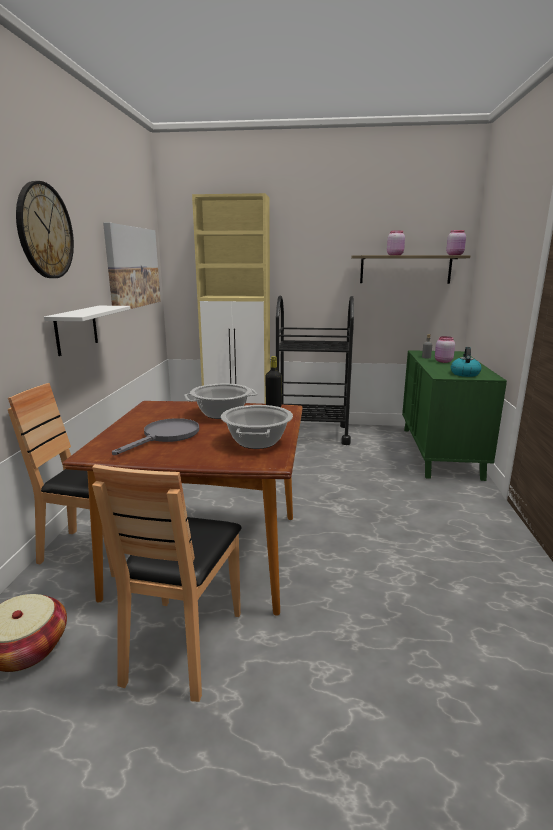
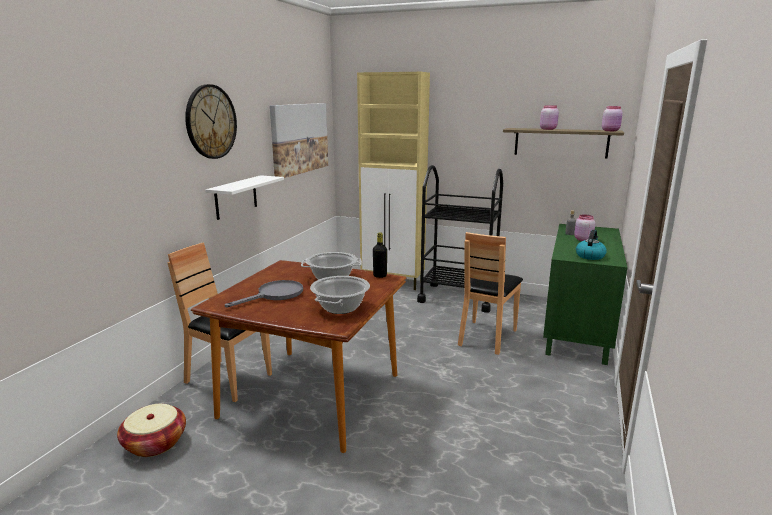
camera: 15 degrees right, 0 degrees up
brown chair [92,464,242,702] -> brown chair moved to [458,232,523,355]

